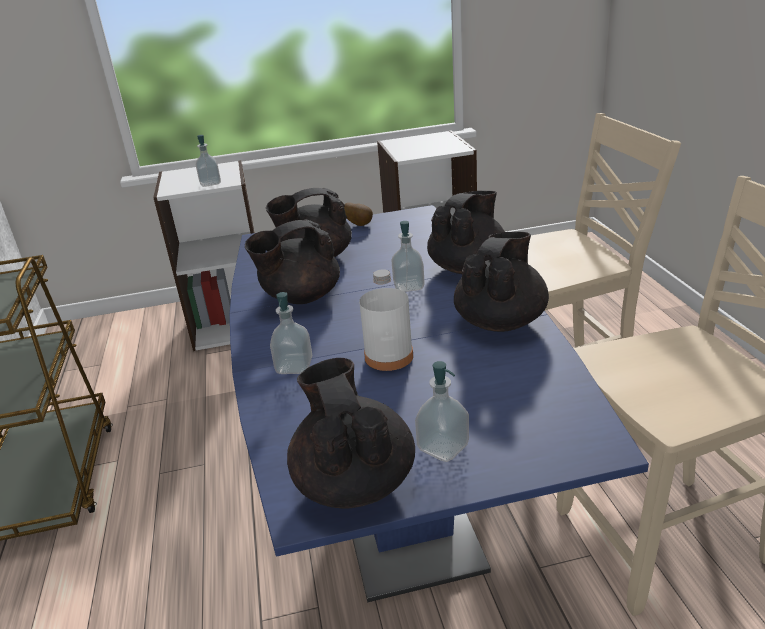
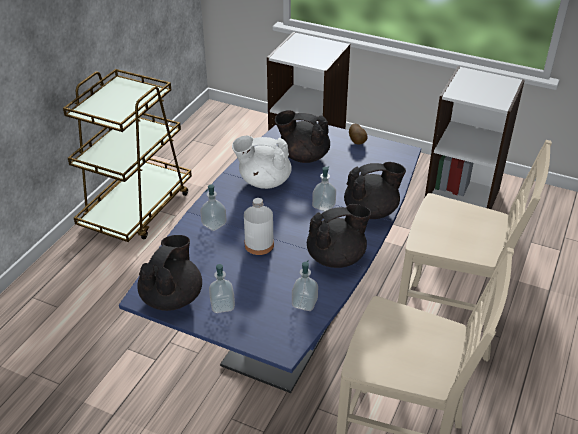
camera: 35 degrees right, 10 degrees up
soap dispenser [196,135,221,187] -> soap dispenser moved to [292,260,318,311]
black teapot [245,219,340,304] -> white teapot [232,136,292,189]

